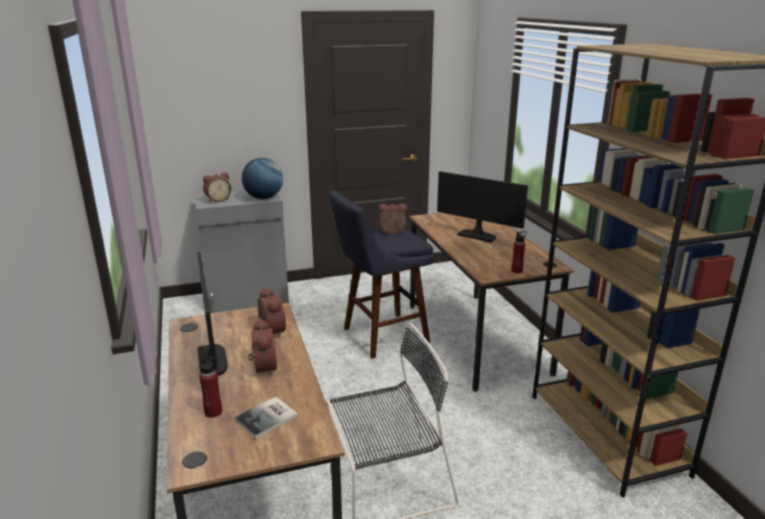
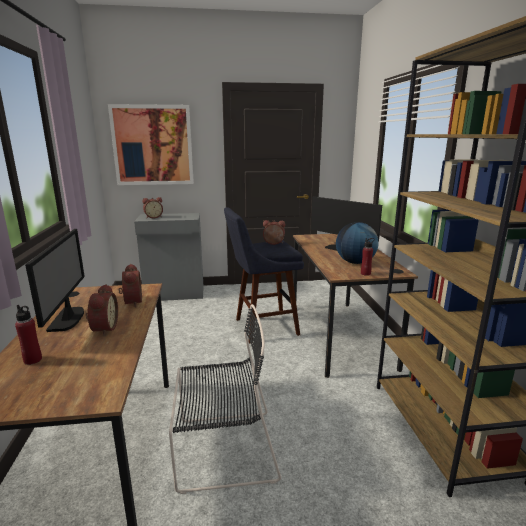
camera: 10 degrees right, 5 degrees down
book [235,397,298,438] -> none
globe [242,158,283,199] -> globe moved to [336,222,378,264]
none -> picture [108,104,194,185]

